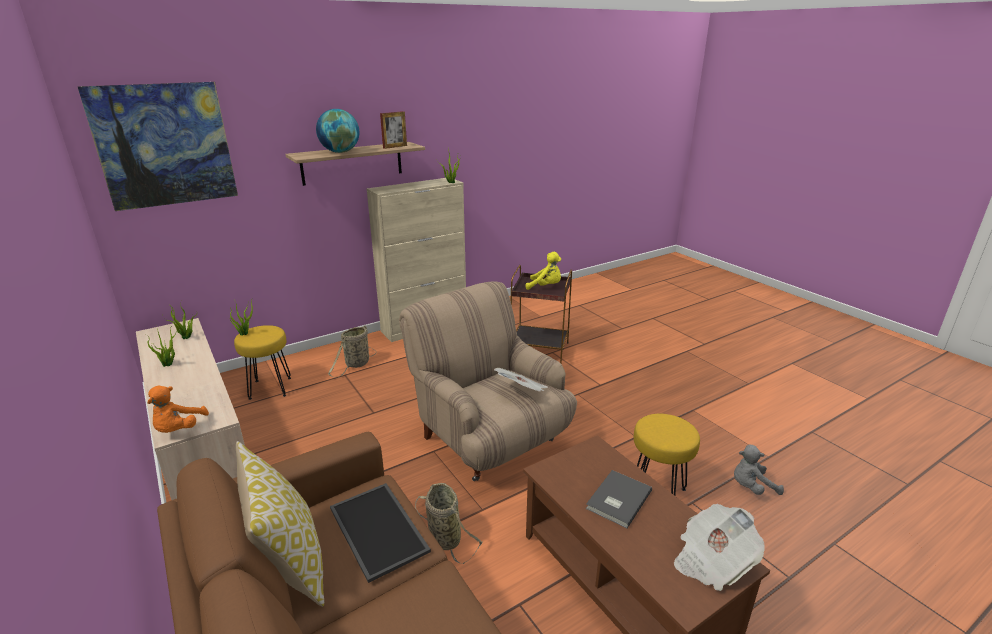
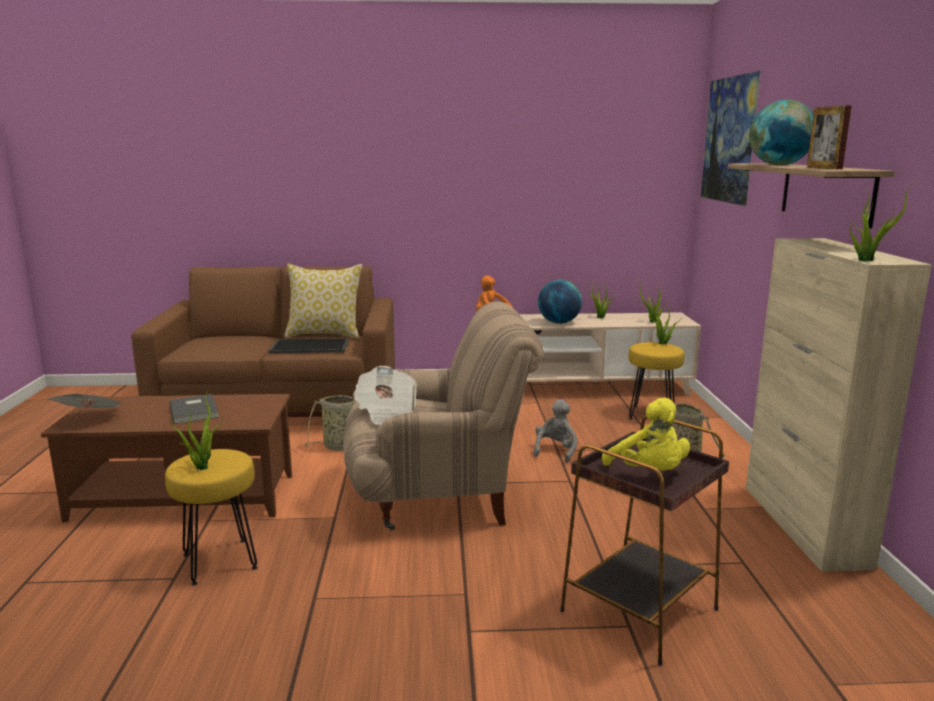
camera: 120 degrees right, 10 degrees down
yellow plush toy [526,252,561,290] -> yellow plush toy turned 75 degrees counterclockwise [602,398,690,471]
grey plush toy [734,445,784,495] -> grey plush toy moved to [534,399,578,463]
none -> potted plant [172,388,223,470]
none -> globe [538,280,582,324]

